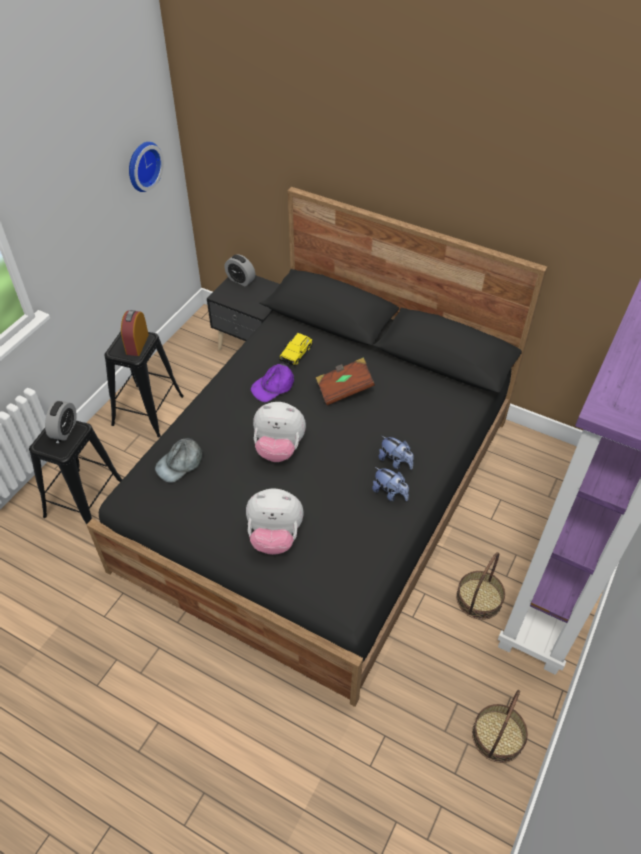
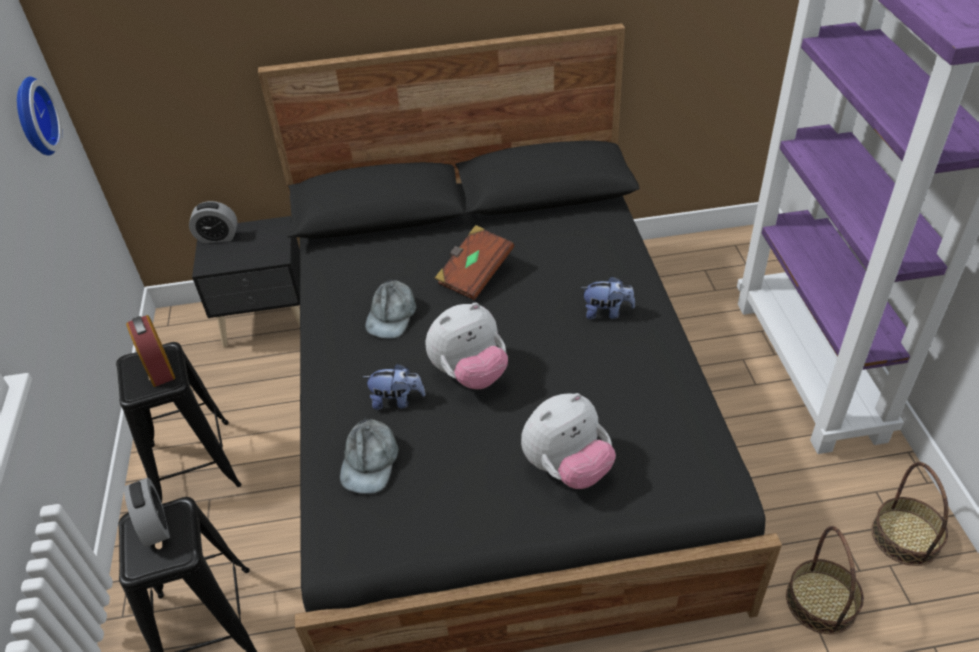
camera: 35 degrees left, 5 degrees down
purple cap [251,364,294,402] -> grey cap [365,279,417,339]
yellow toy car [279,333,313,366] -> none
plush toy [372,467,409,501] -> plush toy moved to [363,363,426,410]
basket [456,552,505,620] -> basket moved to [786,526,864,634]

